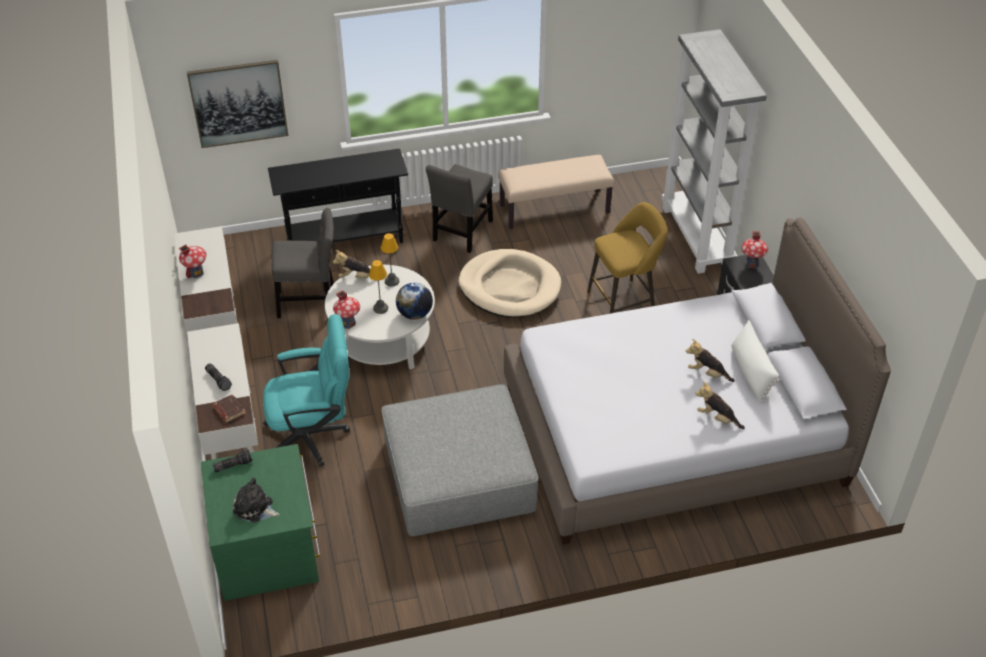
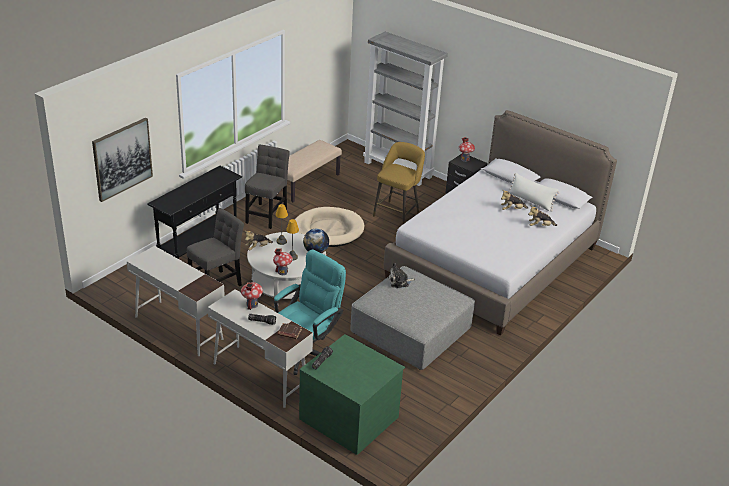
camera: 40 degrees left, 10 degrees down
toy house [179,244,206,278] -> toy house moved to [241,282,263,310]
plush toy [233,477,280,523] -> plush toy moved to [388,263,415,289]
grey chair [426,164,493,253] -> grey chair turned 150 degrees counterclockwise [245,145,290,229]

